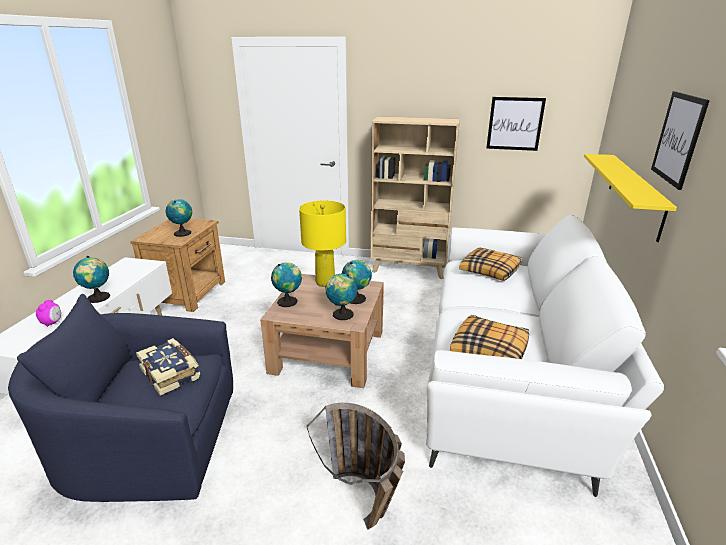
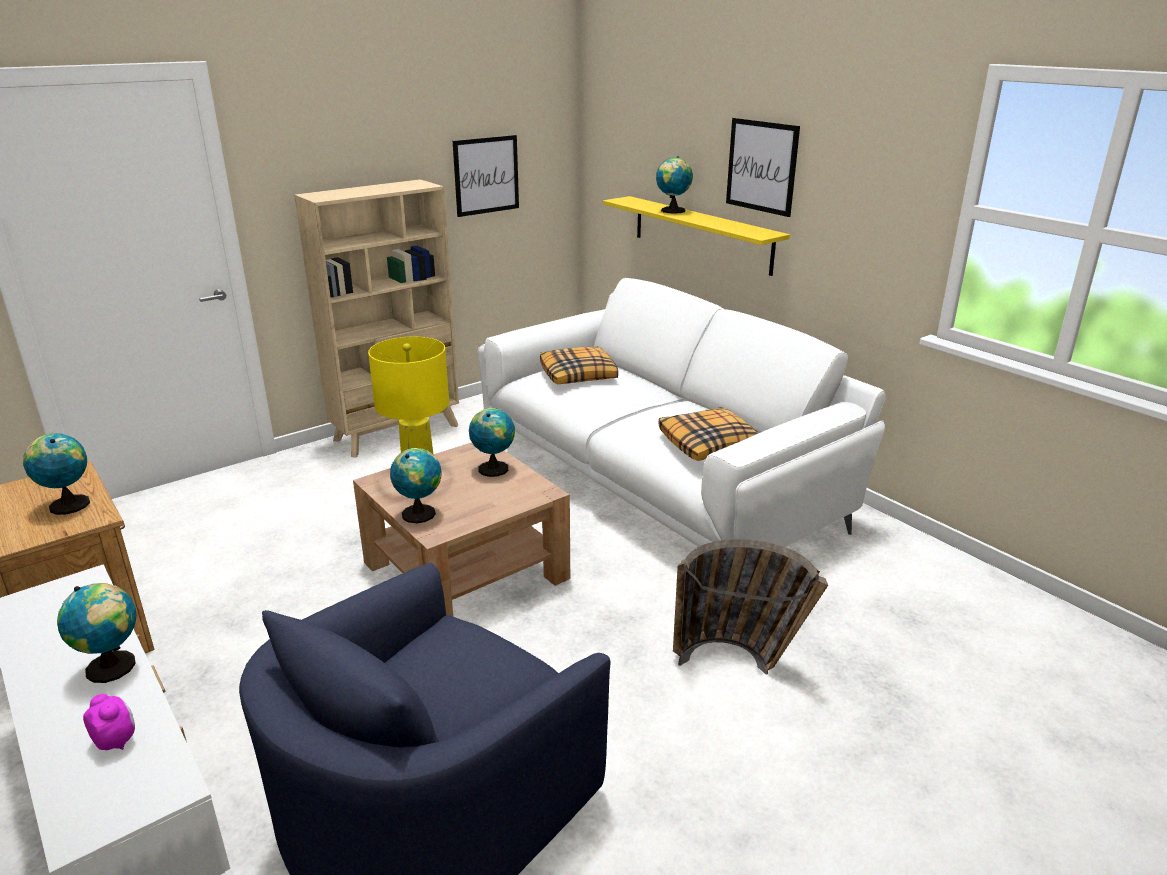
camera: 50 degrees left, 0 degrees up
book [136,338,200,396] -> none
globe [326,273,357,320] -> globe moved to [656,156,693,214]

